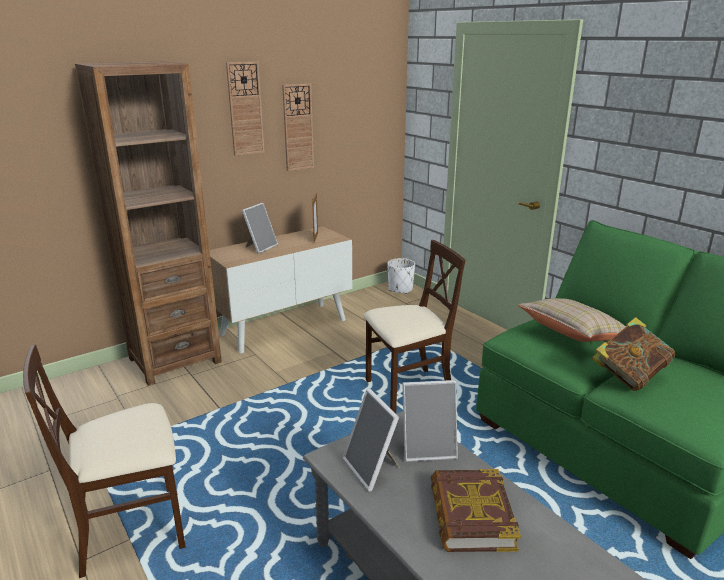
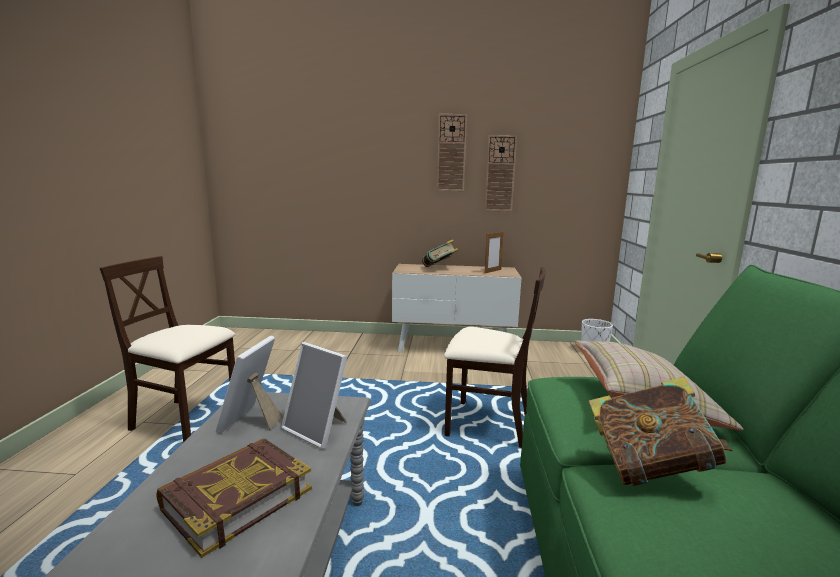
camera: 40 degrees right, 10 degrees down
brown bookcase [75,61,222,386] -> none
picture frame [242,203,278,254] -> book [422,239,458,267]

